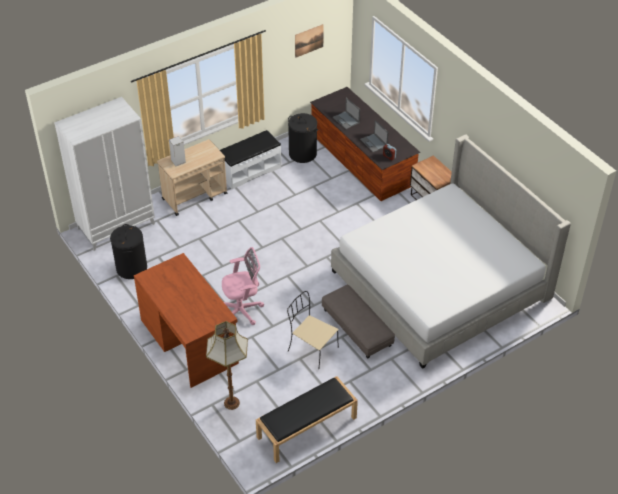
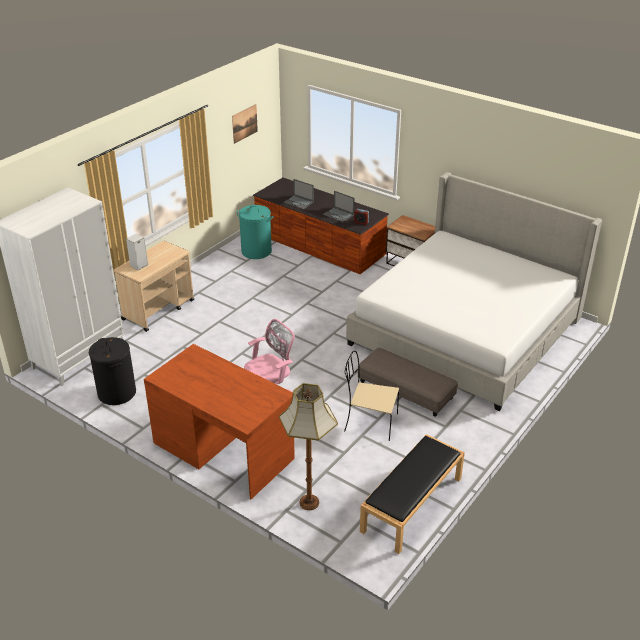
camera: 20 degrees left, 10 degrees down
white bench [220,130,281,189] -> none
black laundry basket [288,113,318,163] -> turquoise laundry basket [237,205,274,259]

